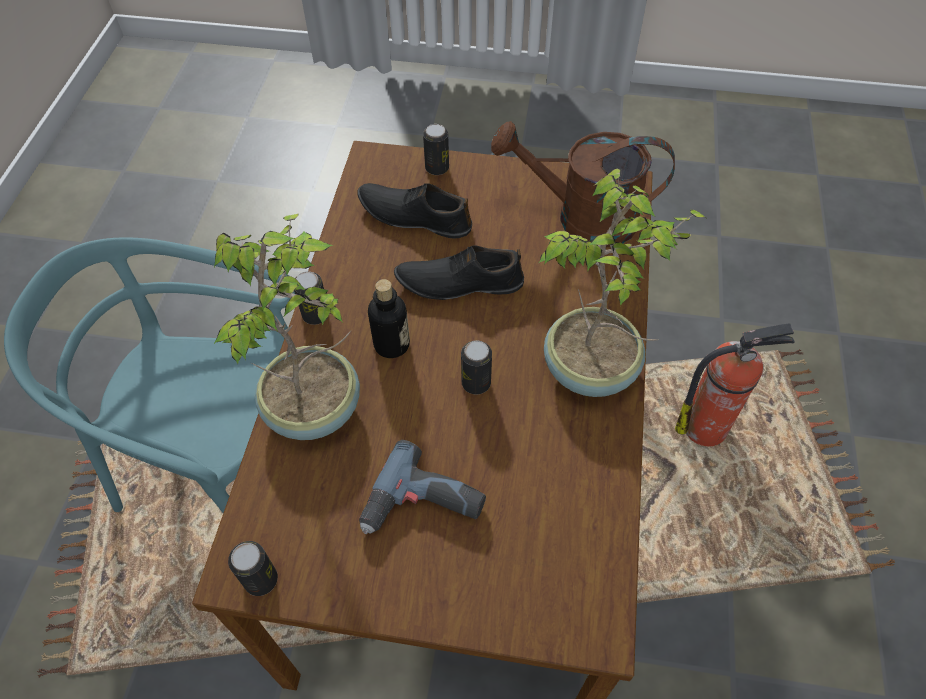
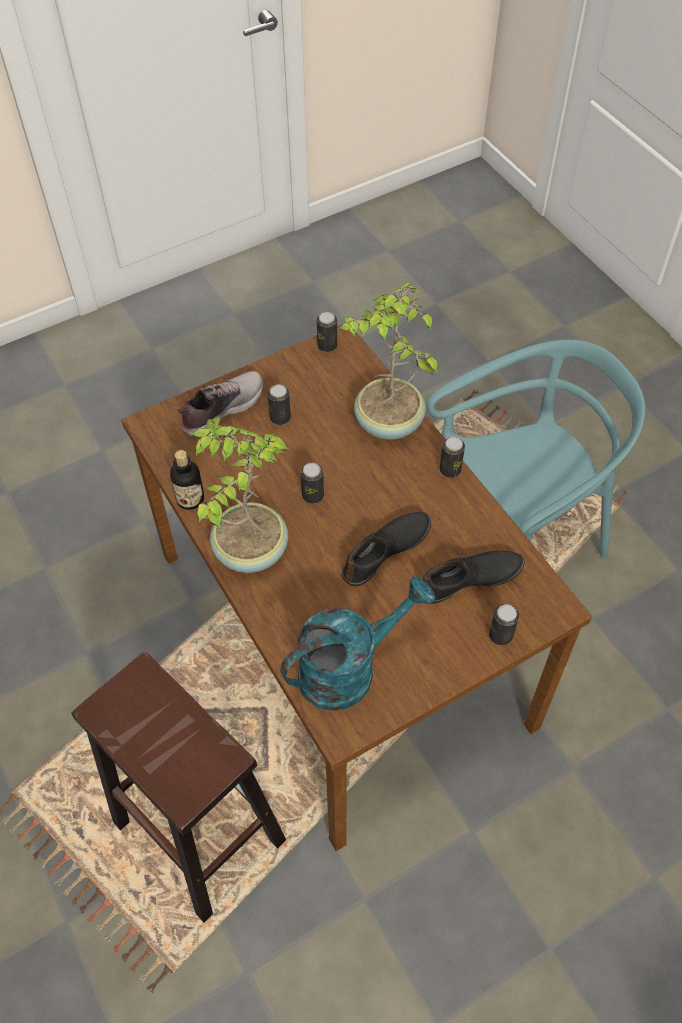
camera: 140 degrees right, 0 degrees up
power drill [359,440,486,534] -> can [268,384,291,425]
bottle [368,279,410,358] -> bottle moved to [170,450,204,510]
brown watering can [491,121,675,248] -> turquoise watering can [280,576,435,711]
fire extinguisher [675,323,795,446] -> brown stool [71,652,286,923]
none -> shoe [177,371,264,437]

